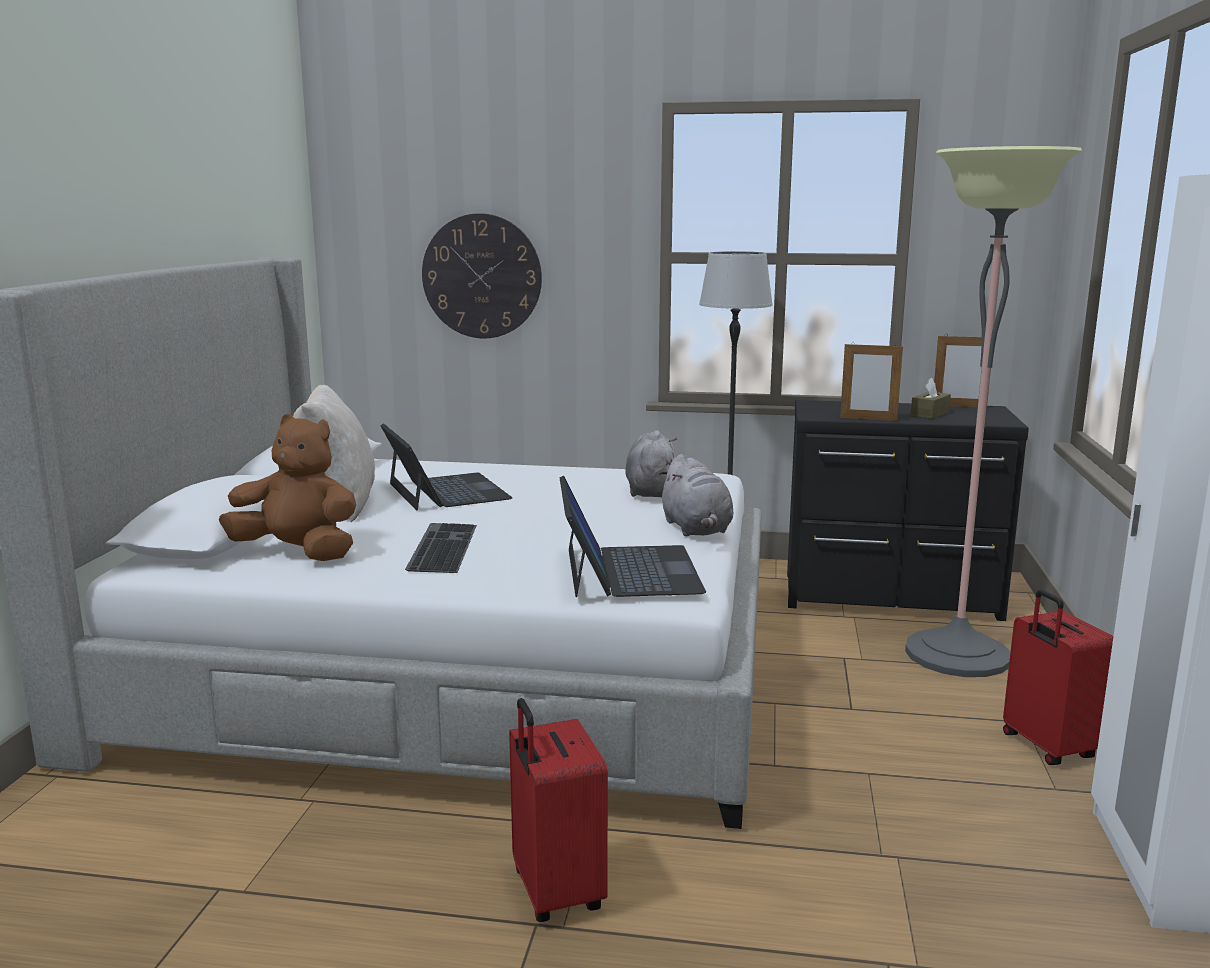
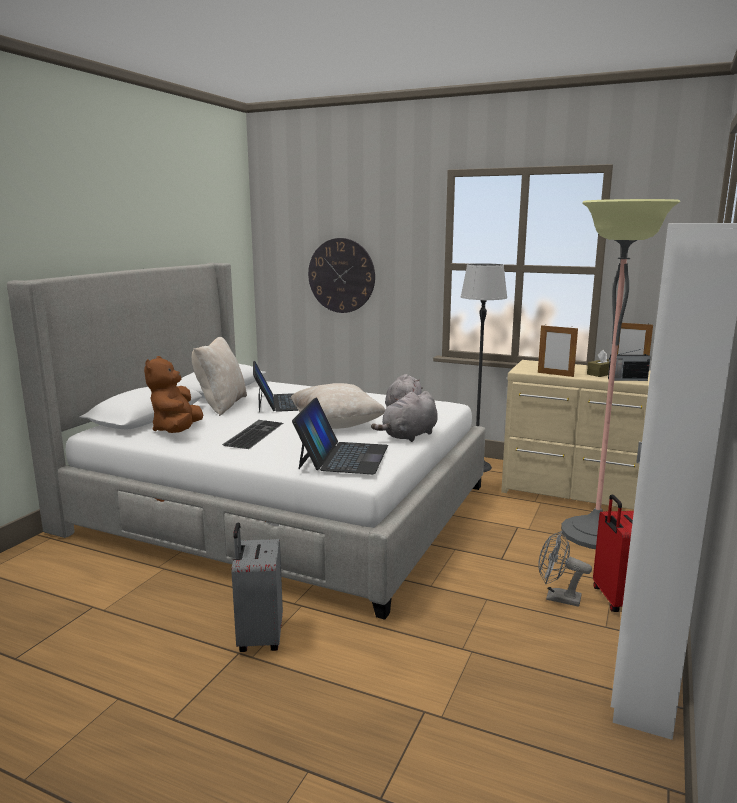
camera: 15 degrees right, 0 degrees up
brown plush toy [219,414,356,561] -> brown plush toy turned 120 degrees counterclockwise [144,356,203,433]
red suitcase [509,698,608,922] -> grey suitcase [231,522,283,652]
grey plush toy [659,454,733,536] -> grey plush toy turned 45 degrees clockwise [371,391,438,442]
black dresser [787,400,1029,621] -> beige dresser [501,360,650,510]
none -> beige pillow [290,383,385,429]
none -> grey fan [538,531,592,607]
none -> radio [608,348,651,381]

